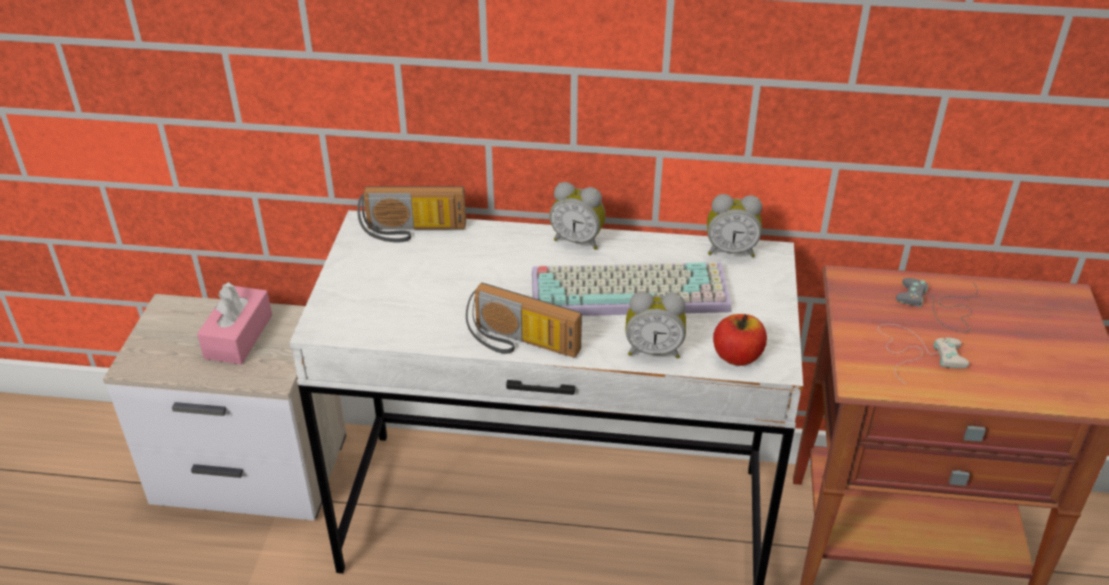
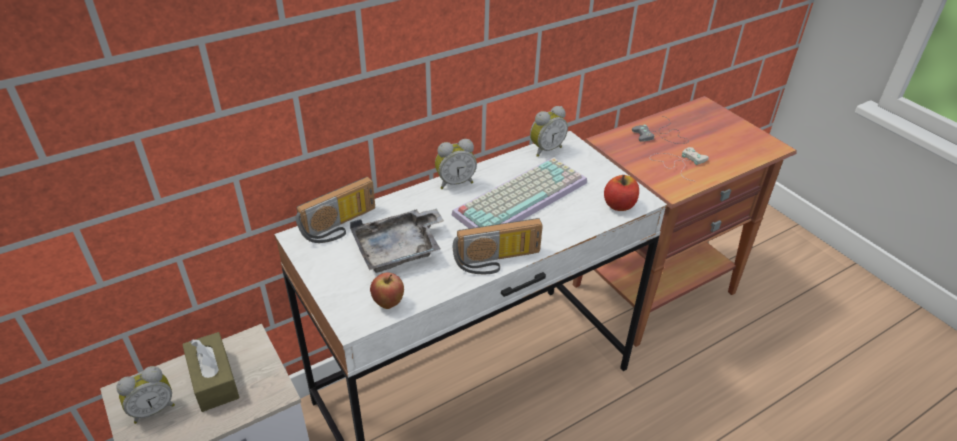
camera: 40 degrees left, 0 degrees up
pink tissue box [197,282,272,365] -> brown tissue box [182,332,240,412]
alarm clock [625,291,686,359] -> alarm clock moved to [117,366,175,424]
none -> grey tray [350,208,444,273]
none -> apple [370,272,404,309]

